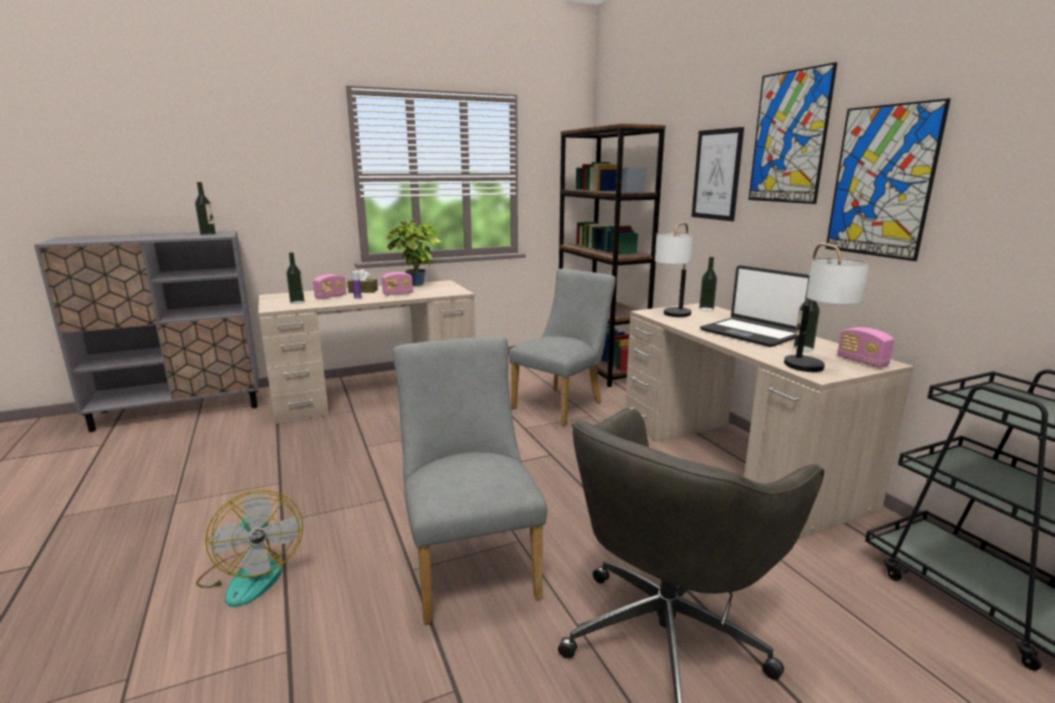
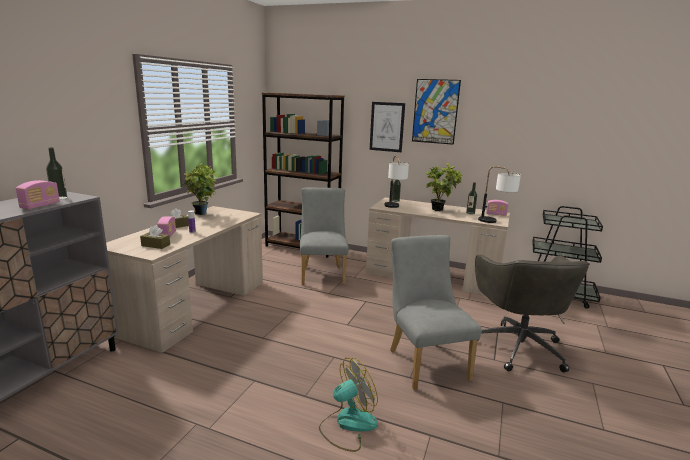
camera: 45 degrees left, 0 degrees up
fan [196,490,303,607] -> fan turned 45 degrees counterclockwise [319,358,378,452]
bottle [286,252,305,304] -> brown tissue box [140,225,170,249]
radio [382,272,413,296] -> radio moved to [16,180,60,209]
grey chair [393,337,547,624] -> grey chair turned 45 degrees clockwise [390,235,482,390]
laptop [700,265,810,347] -> potted plant [426,163,463,211]
picture [826,98,951,261] -> none

